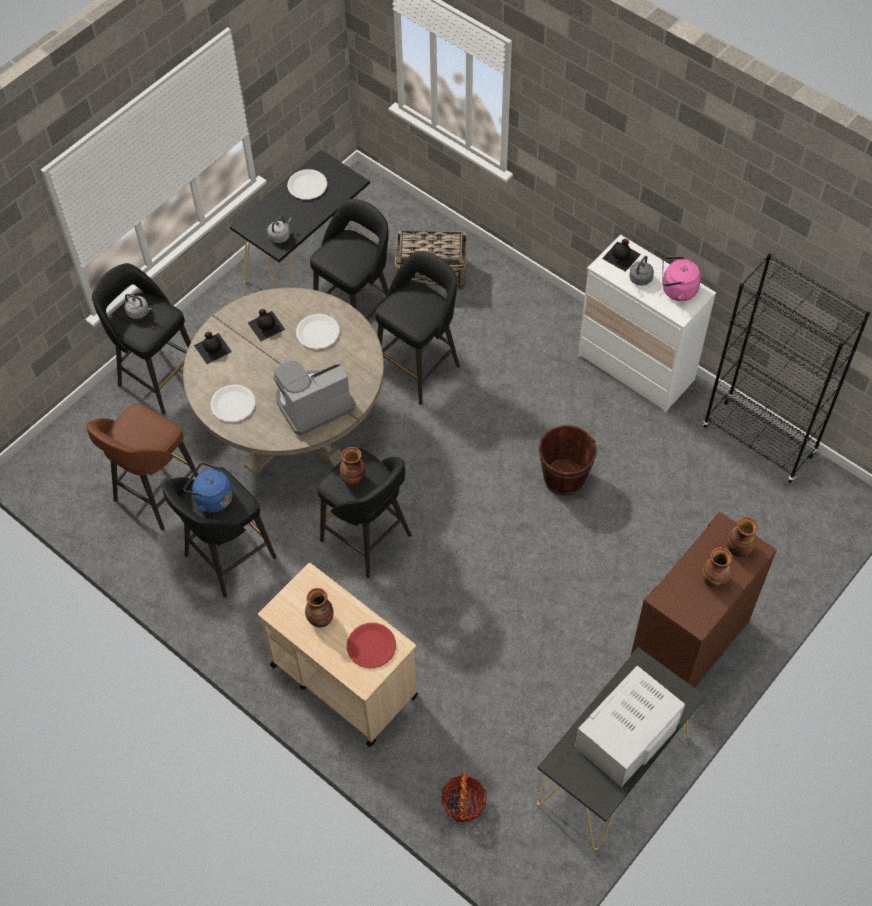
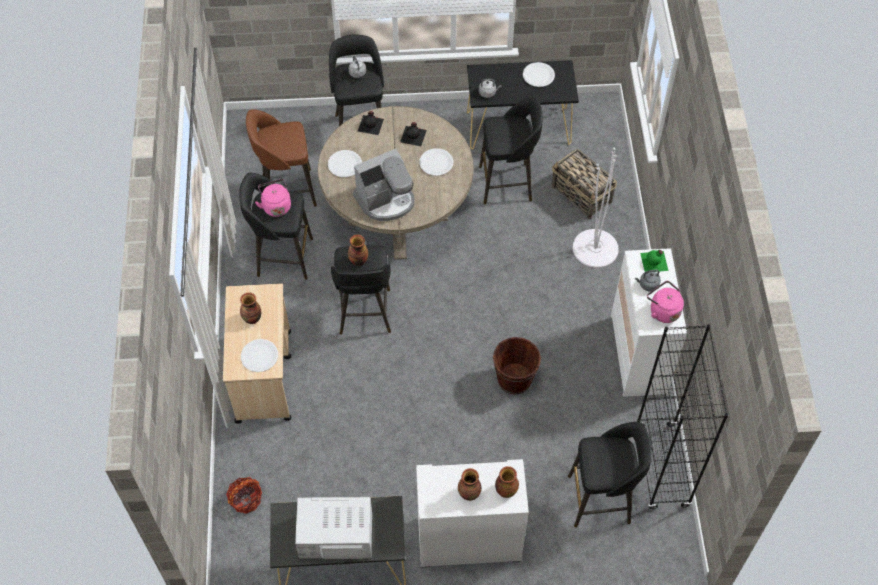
camera: 45 degrees right, 0 degrees up
blue kettle [184,462,233,513] -> pink kettle [255,179,291,217]
coffee machine [273,361,356,435] -> coffee machine turned 135 degrees clockwise [353,149,414,221]
red plate [347,623,396,668] -> white plate [241,339,278,372]
black stool [375,251,460,405] -> black stool moved to [568,422,652,527]
black bottle [602,239,641,272] -> green bottle [640,250,669,272]
brown cabinet [630,512,777,688] -> white cabinet [416,459,529,568]
none -> white floor lamp [572,147,619,268]

